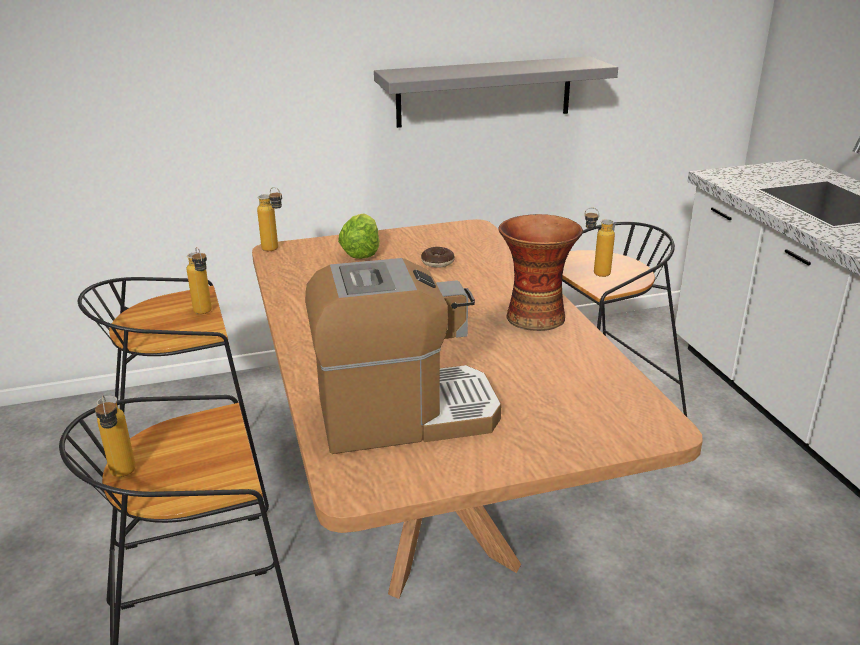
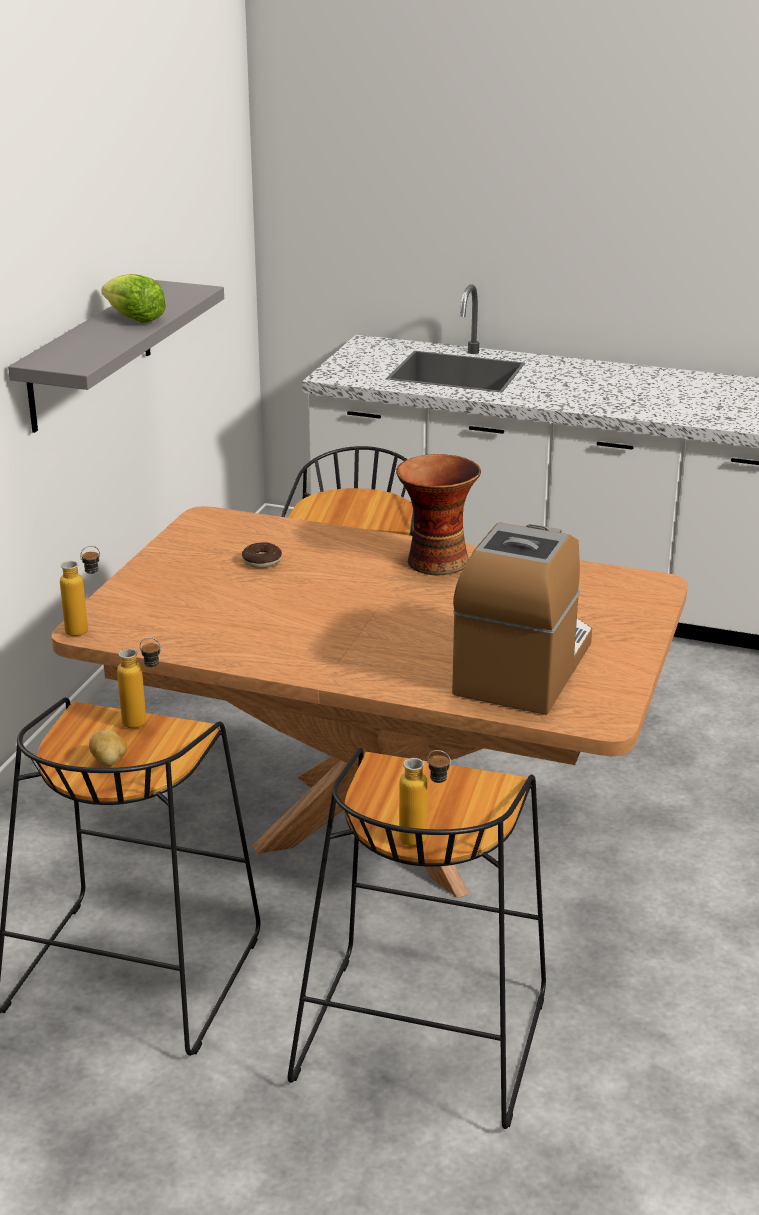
camera: 55 degrees left, 0 degrees up
lettuce [338,213,380,259] -> lettuce moved to [101,274,166,323]
bottle [584,207,615,277] -> none
none -> potato [89,729,128,766]

